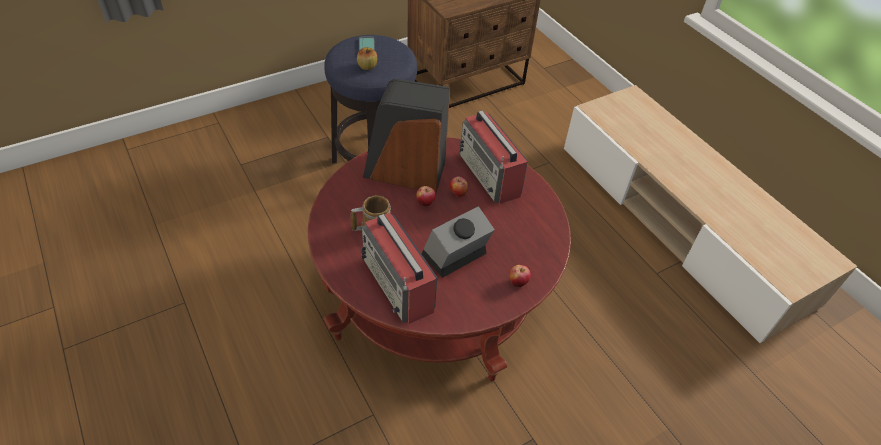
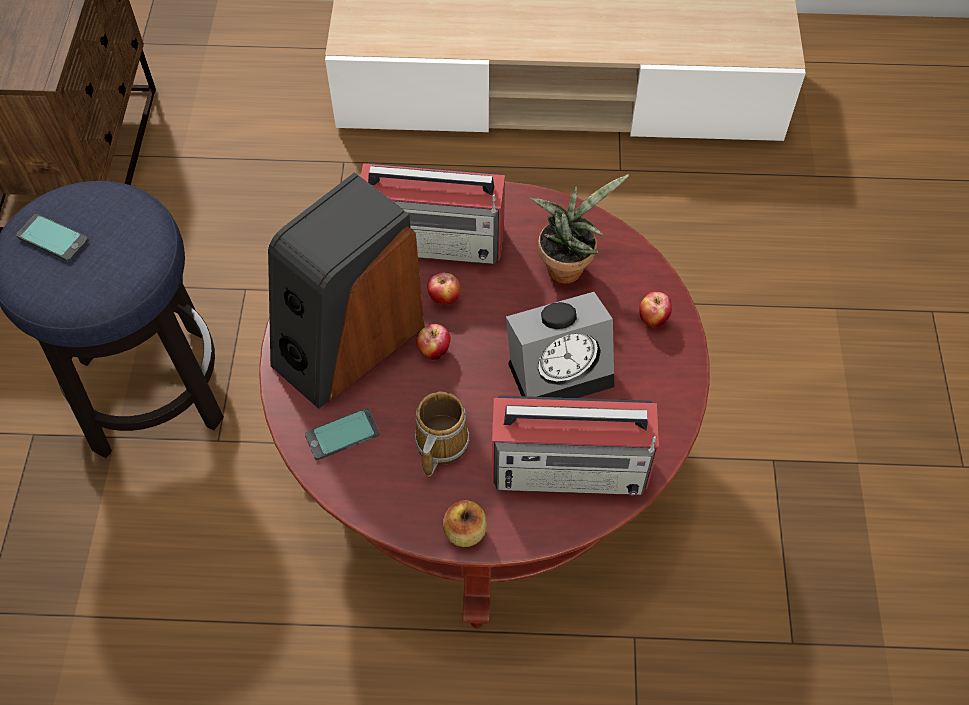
camera: 55 degrees left, 10 degrees up
apple [357,47,377,70] -> apple moved to [443,500,487,547]
alarm clock [422,206,495,278] -> alarm clock turned 105 degrees counterclockwise [506,292,614,398]
none -> phone [305,408,380,460]
none -> potted plant [530,174,629,284]

